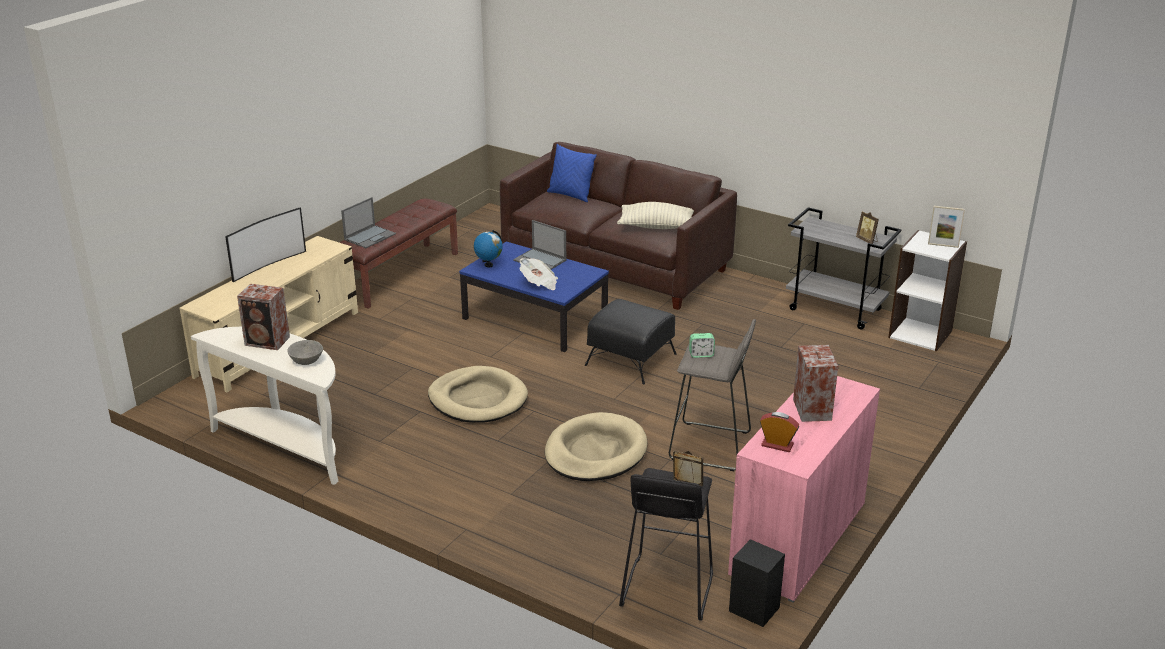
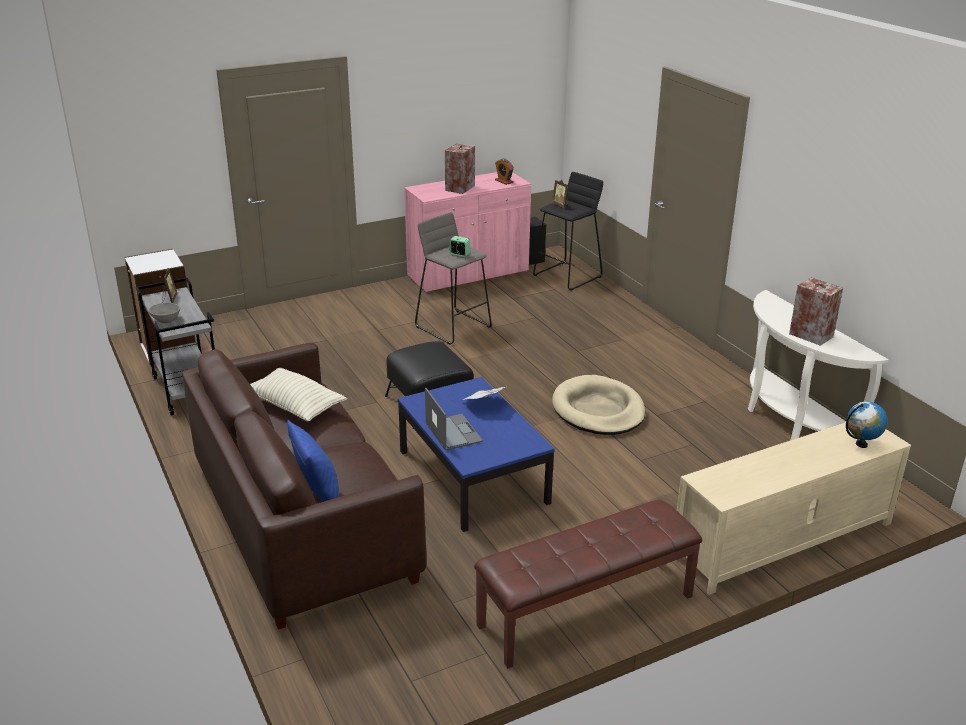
camera: 150 degrees left, 0 degrees up
television [225,207,306,282] -> none
grey bowl [287,340,323,365] -> grey bowl moved to [148,302,180,323]
laptop [341,197,396,248] -> none
globe [474,230,503,267] -> globe moved to [846,401,888,448]
beige dog bed [544,412,647,481] -> none
picture frame [928,206,965,248] -> none

